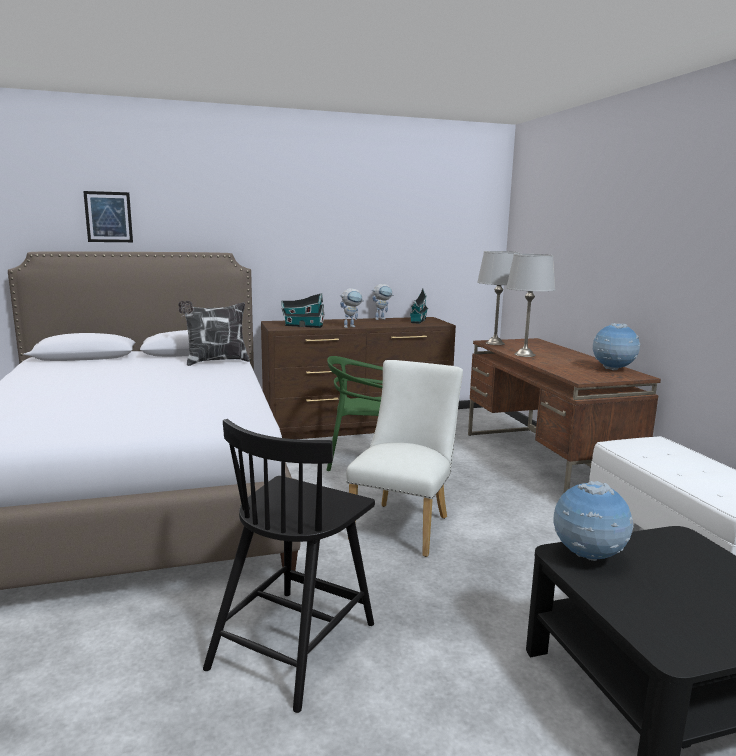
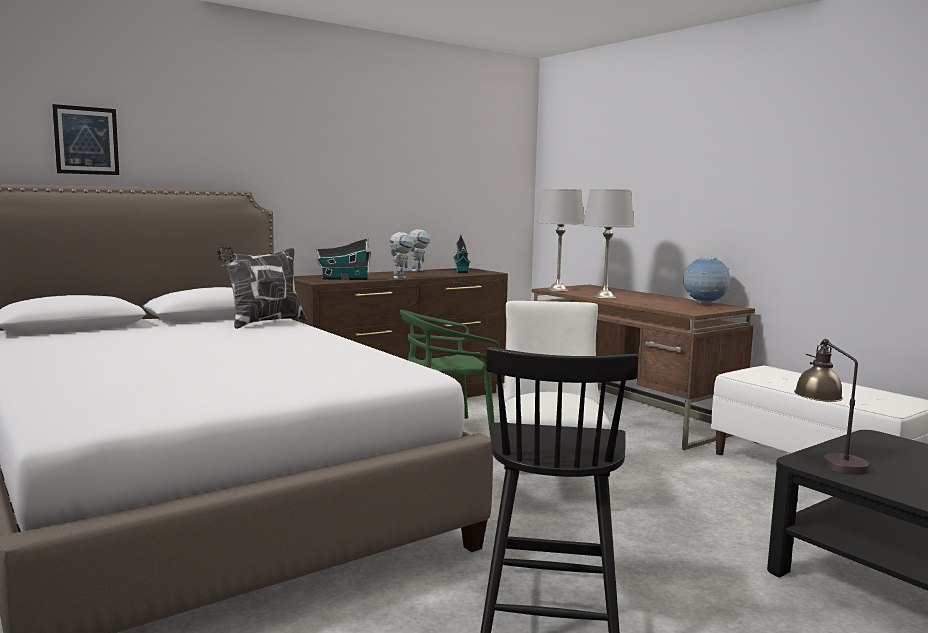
camera: 20 degrees left, 5 degrees down
globe [553,481,634,561] -> table lamp [794,339,870,475]

